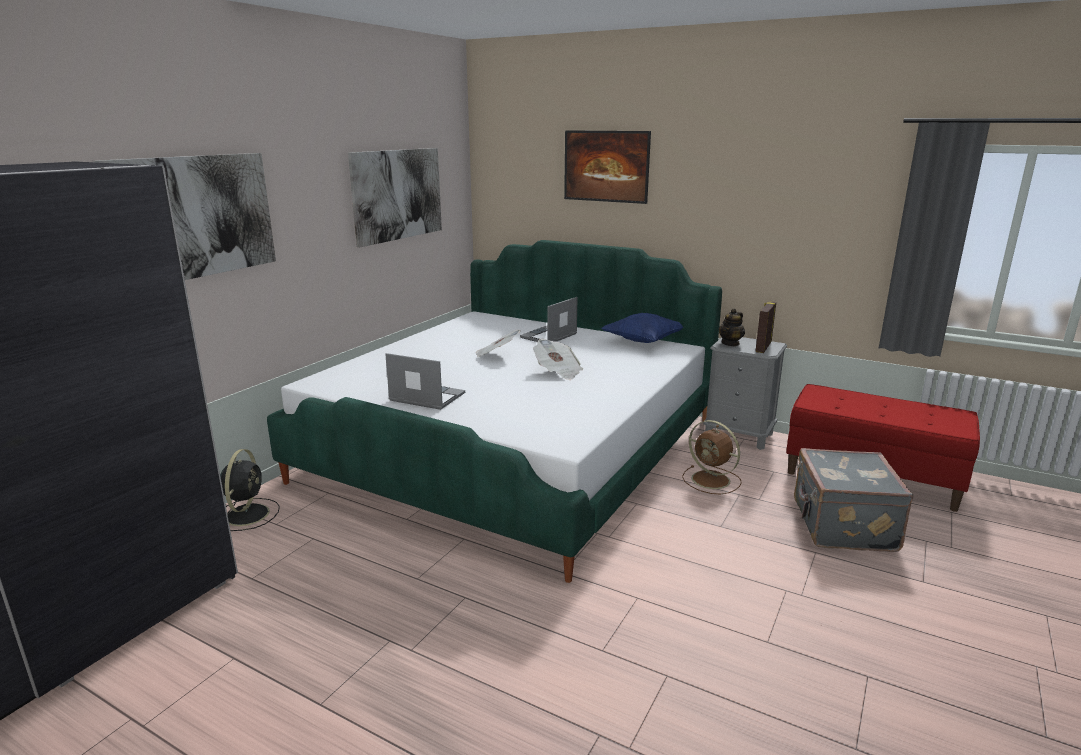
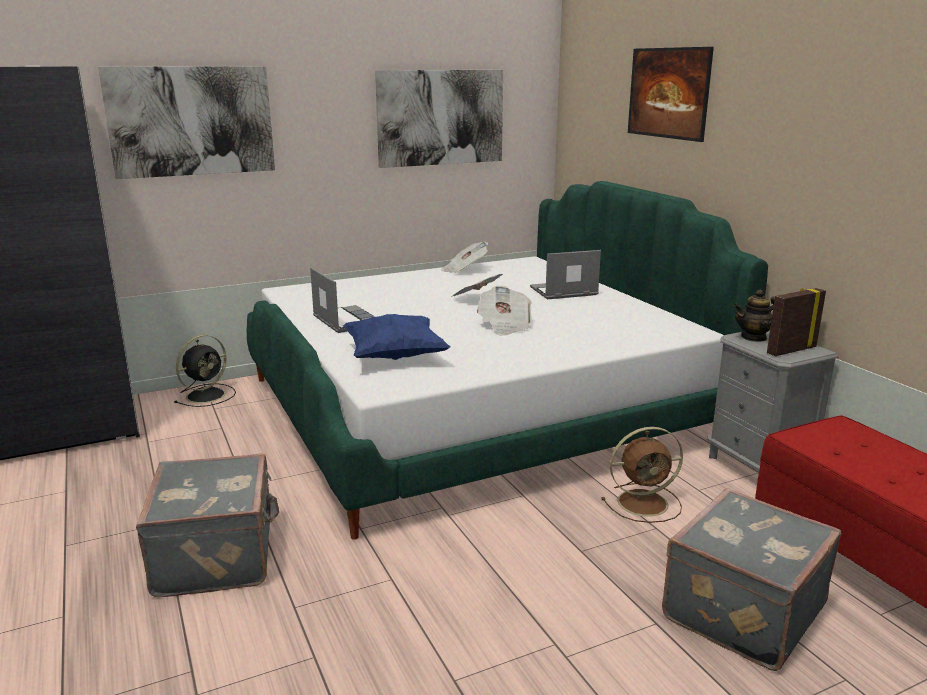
camera: 35 degrees right, 0 degrees up
blue pillow [601,313,683,343] -> blue pillow moved to [343,314,451,360]
brown fan [682,420,742,494] -> brown fan turned 90 degrees counterclockwise [601,427,683,523]
none -> grey suitcase [136,453,279,597]
none -> newspaper [441,242,488,273]

